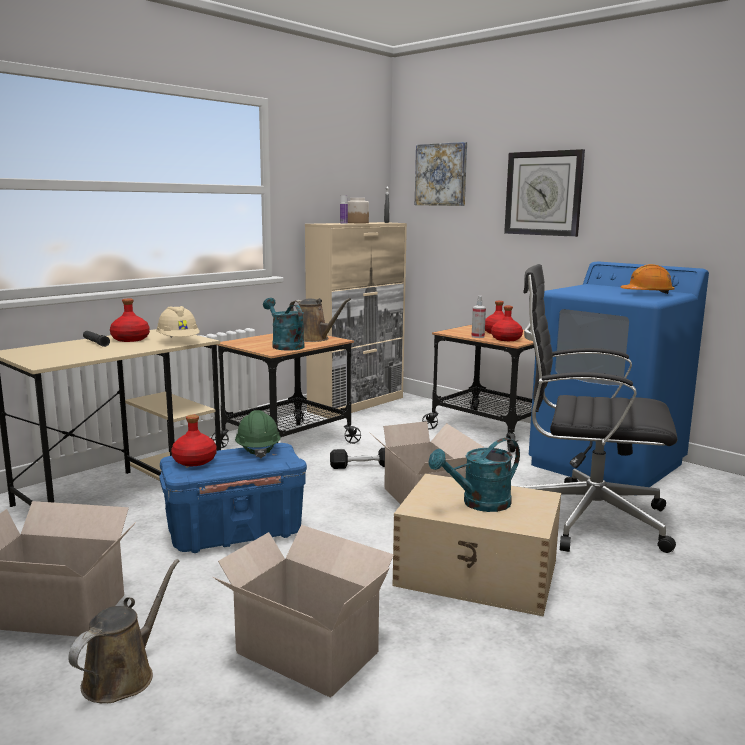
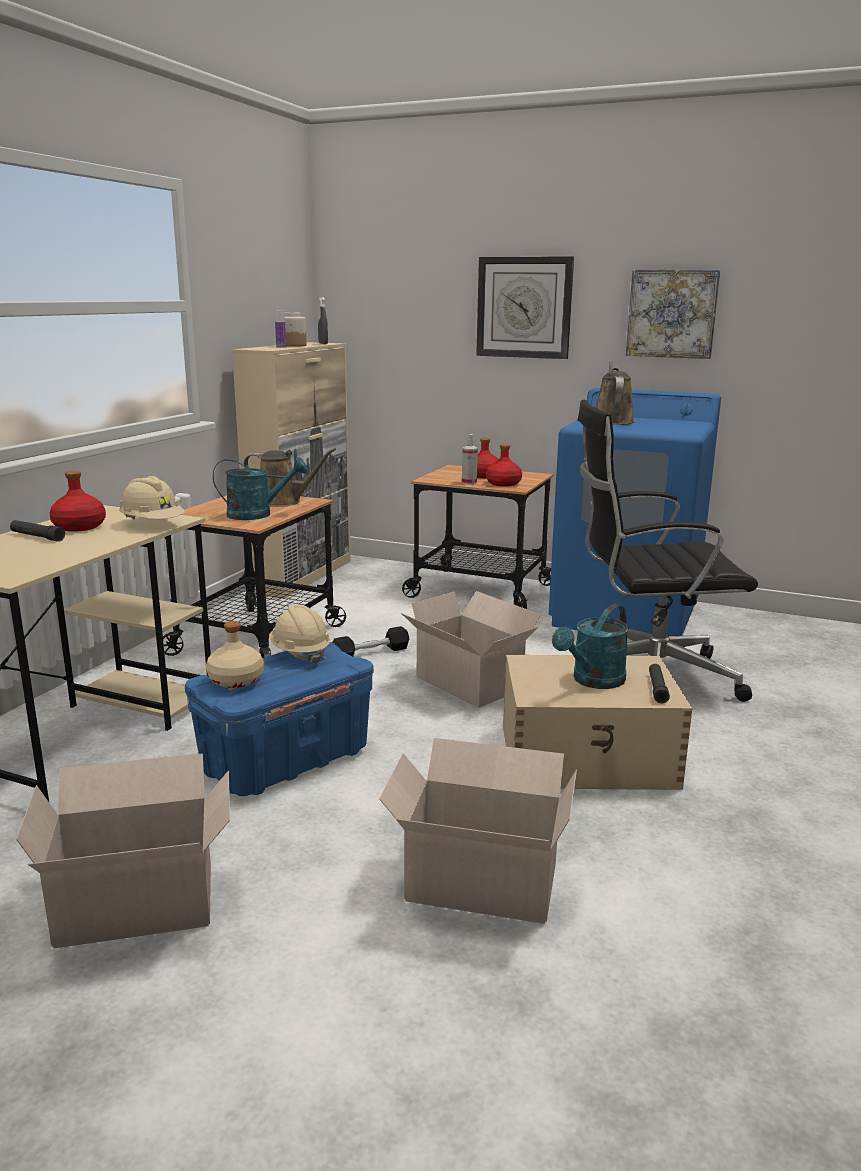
camera: 20 degrees left, 5 degrees up
brown watering can [68,559,179,703] -> brown watering can moved to [595,360,635,425]
red bottle [171,415,217,466] -> beige bottle [206,621,264,688]
green hard hat [235,410,281,459] -> beige hard hat [269,604,330,665]
turquoise watering can [263,298,305,351] -> turquoise watering can turned 135 degrees clockwise [213,457,308,520]
picture [415,142,467,206] -> picture moved to [626,270,721,359]
orange hard hat [620,264,675,294] -> none
none -> black flashlight [649,664,670,704]

